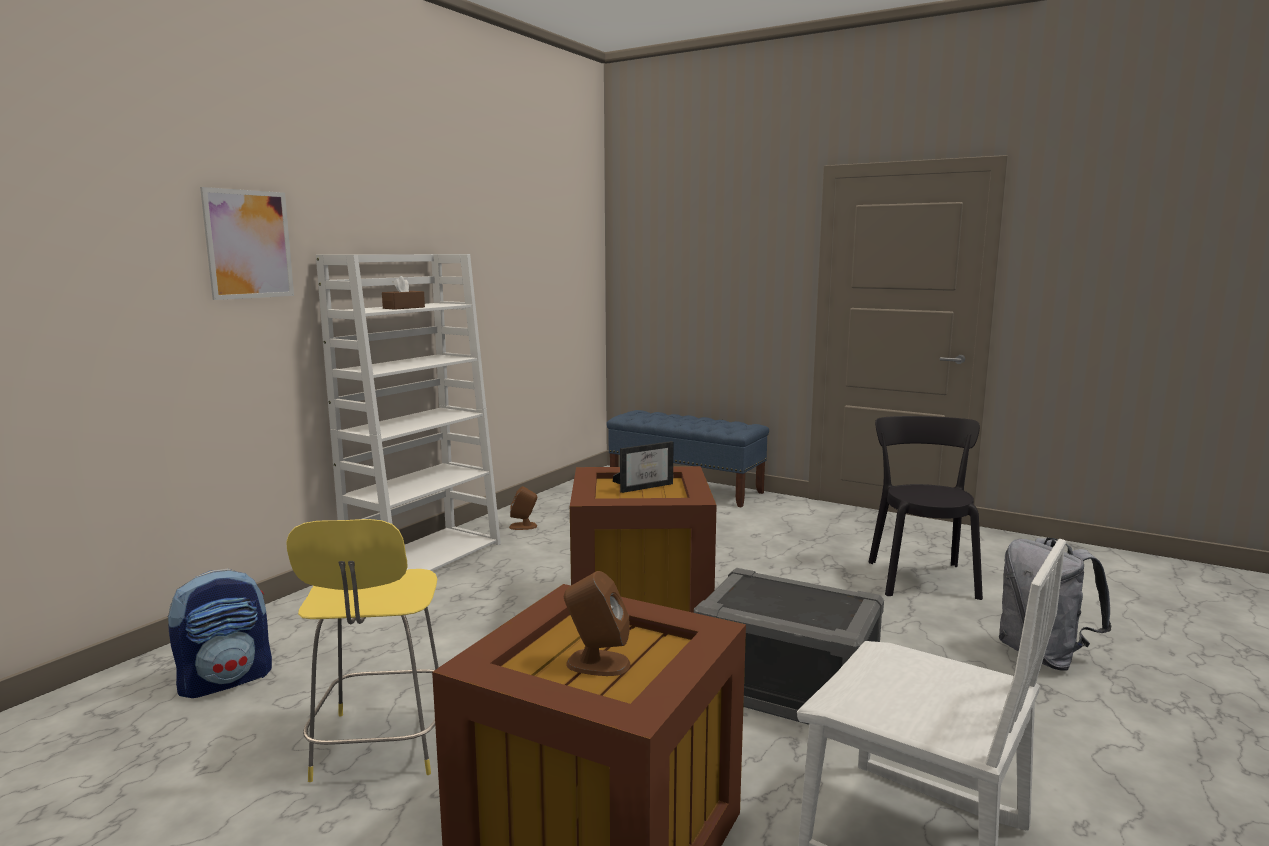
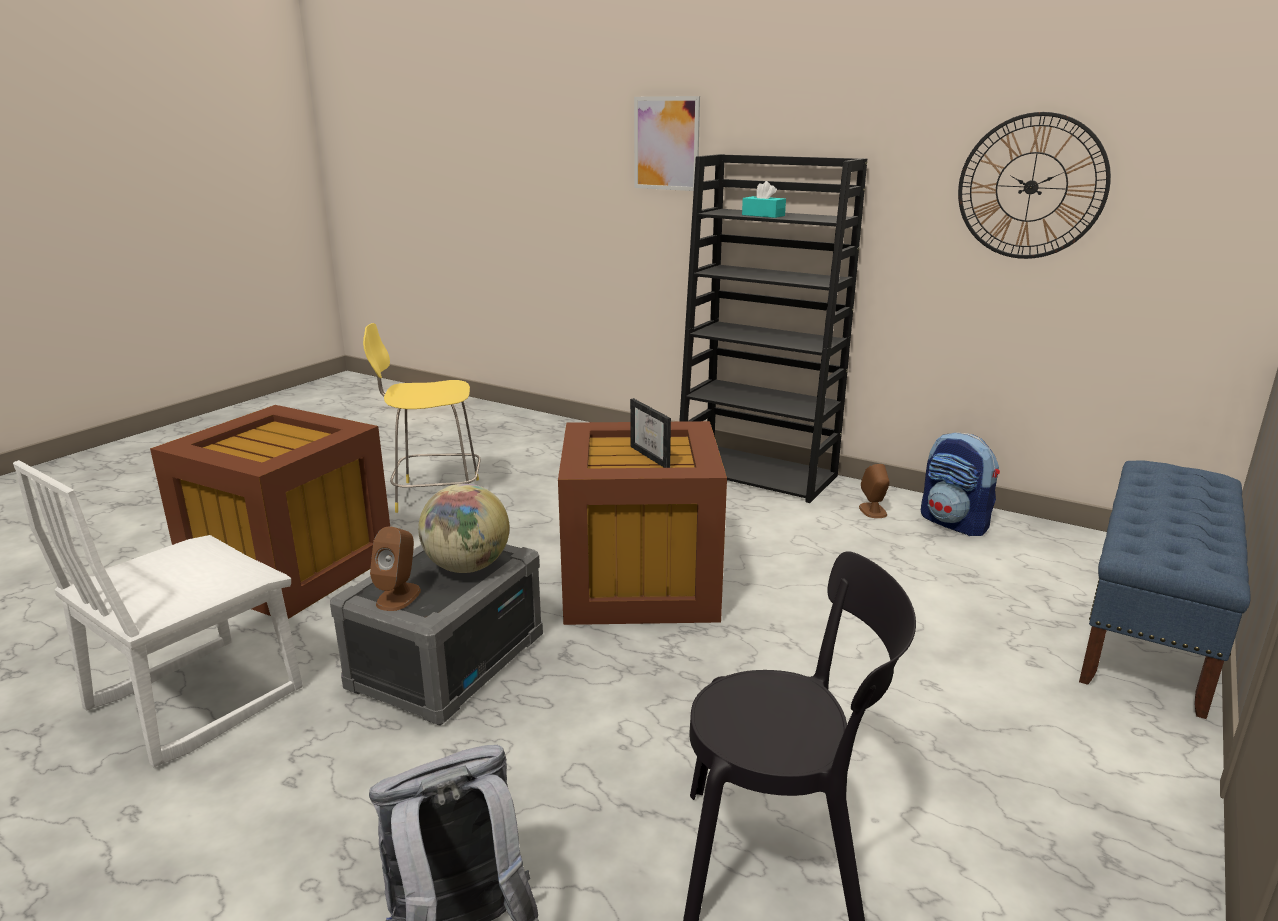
camera: 90 degrees right, 10 degrees up
backpack [168,568,272,698] -> backpack moved to [921,432,1000,536]
white bookcase [316,254,501,571] -> black bookcase [679,154,867,503]
brown tissue box [382,276,425,310] -> turquoise tissue box [742,181,786,218]
brown speaker [564,571,630,676] -> brown speaker moved to [370,526,421,611]
none -> globe [418,484,509,573]
none -> wall clock [958,112,1111,259]

